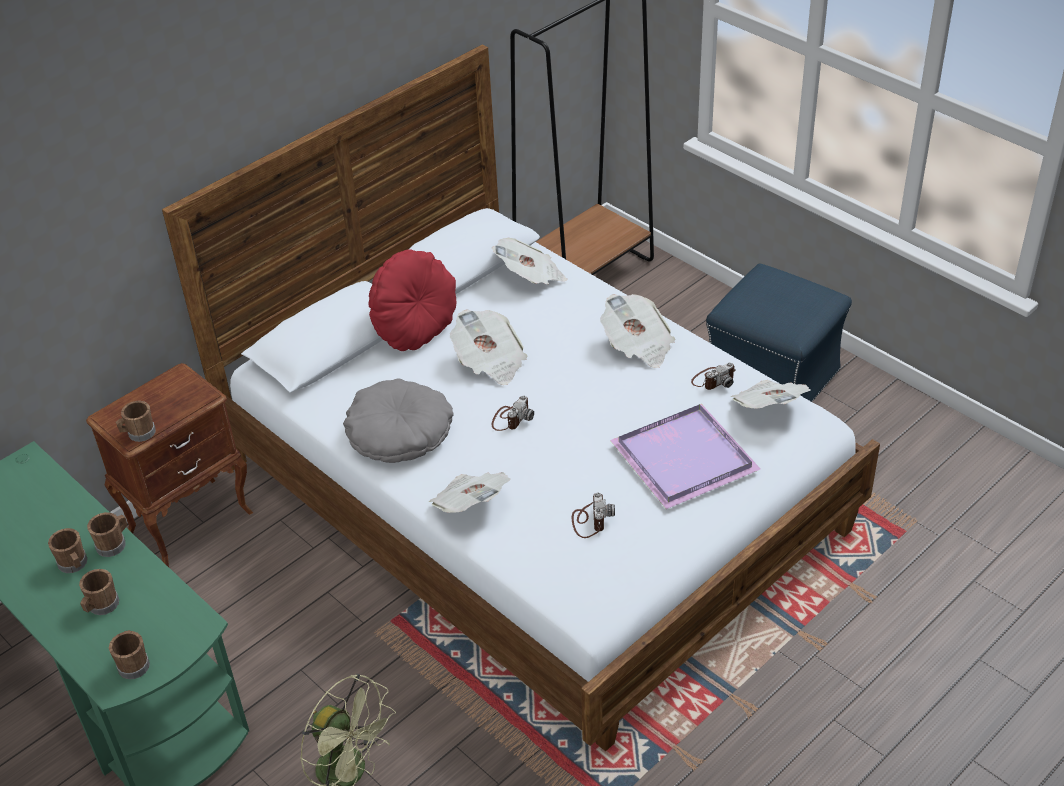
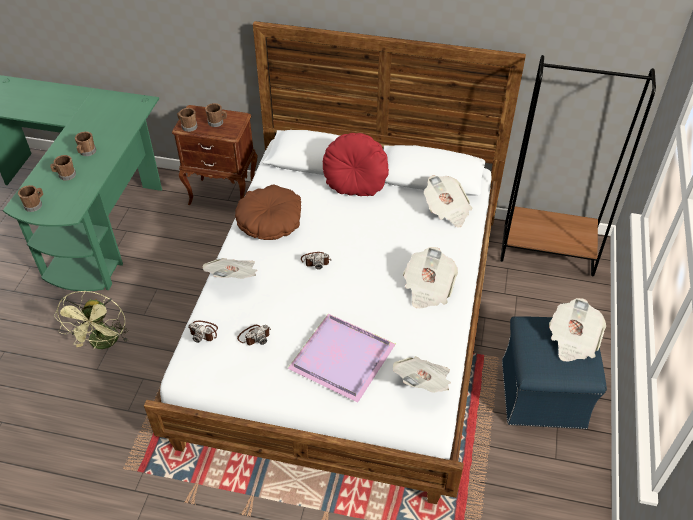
camera: 55 degrees right, 5 degrees up
brown mug [87,512,128,557] -> brown mug moved to [205,103,227,127]
grey pillow [343,379,453,463] -> brown pillow [235,185,301,240]
newspaper [450,309,528,385] -> newspaper moved to [549,298,606,361]
camera [691,362,735,390] -> camera moved to [188,321,218,343]

